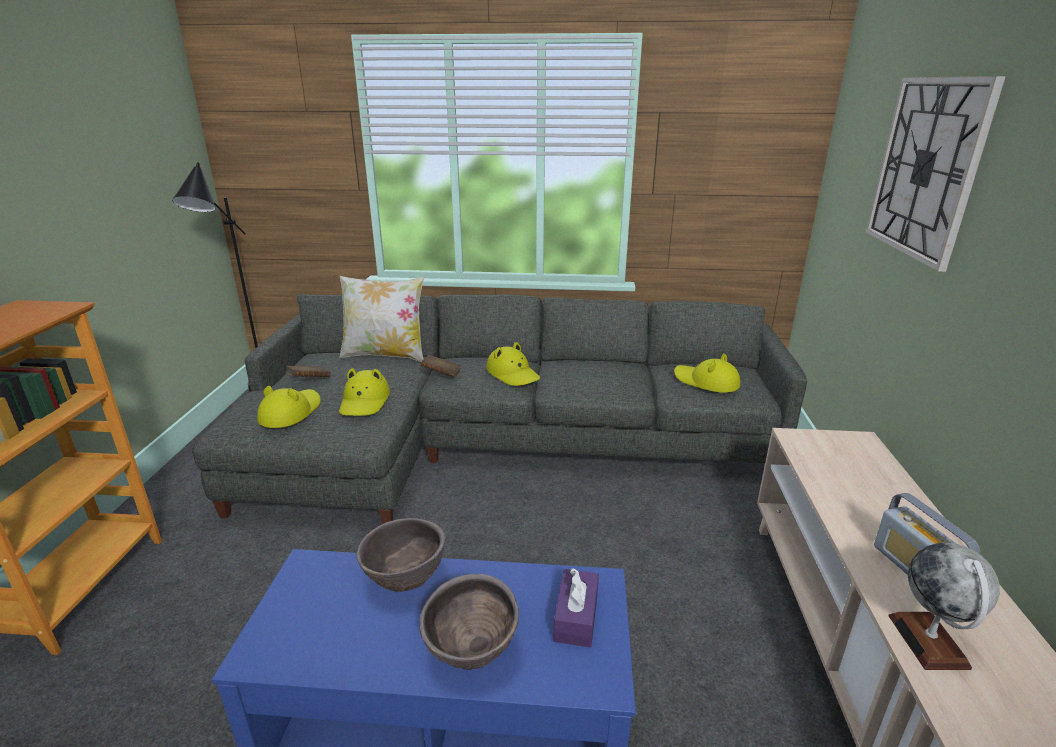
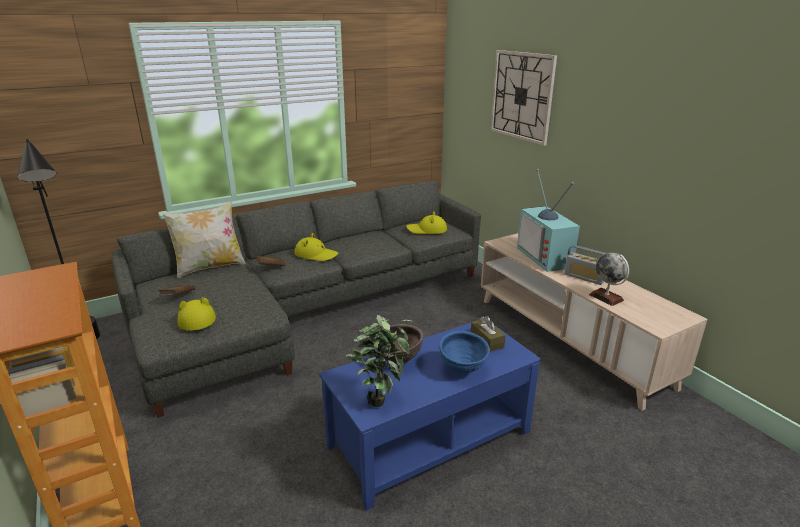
camera: 35 degrees left, 0 degrees up
yellow hat [339,368,390,416] -> none
brown bowl [419,574,519,670] -> blue bowl [439,331,490,373]
purple tissue box [553,568,599,648] -> brown tissue box [471,316,506,352]
none -> potted plant [346,315,412,407]
none -> television [517,169,580,272]

